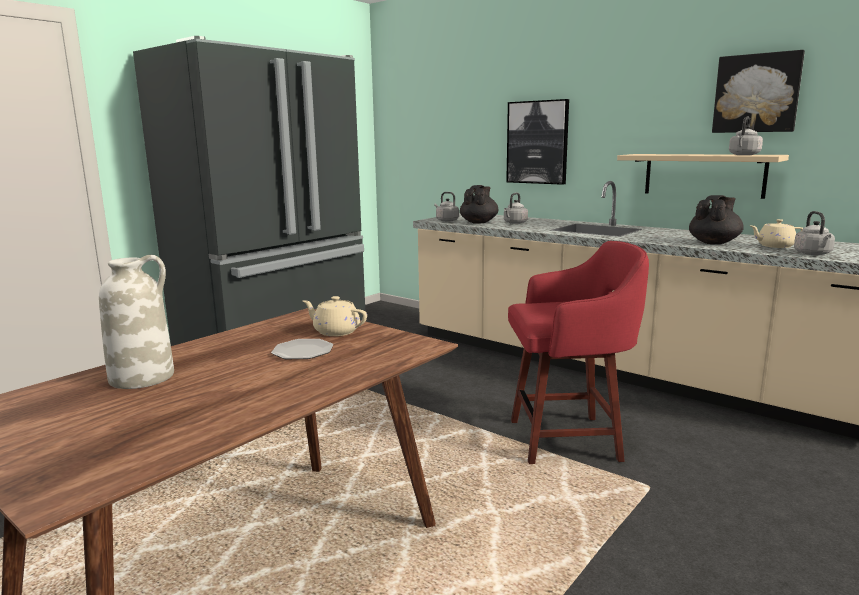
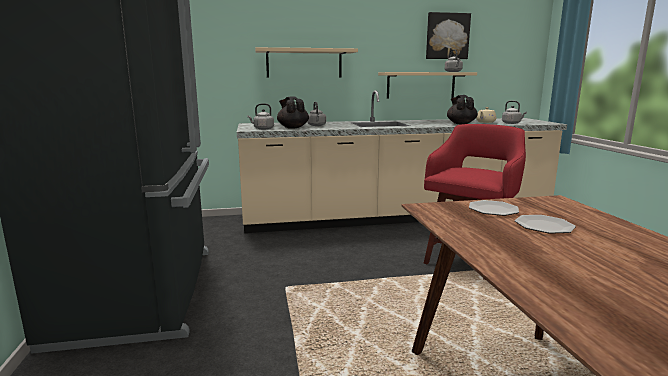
camera: 50 degrees left, 0 degrees up
white vase [99,255,174,389] -> none
beige teapot [303,296,367,336] -> plate [469,200,519,216]
picture [506,99,569,185] -> beige shelf [255,47,358,78]

